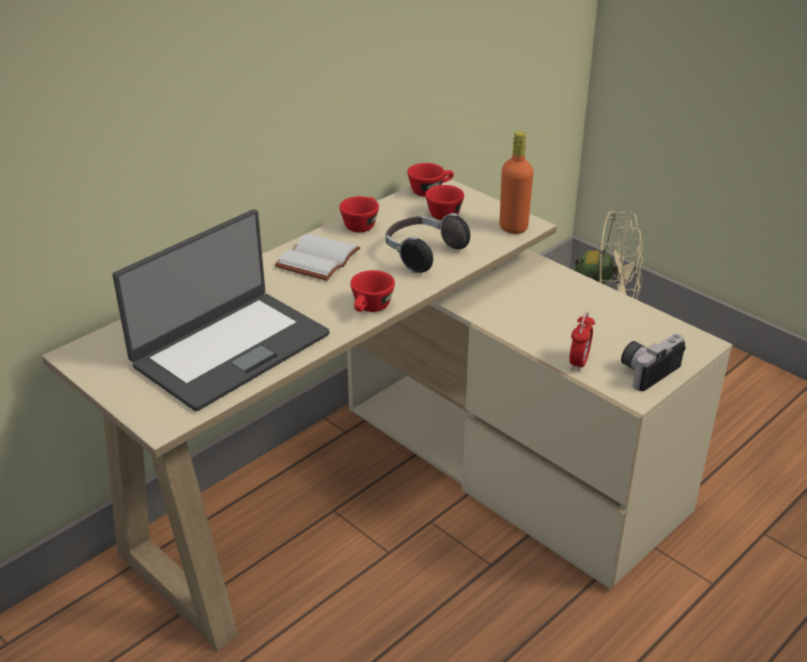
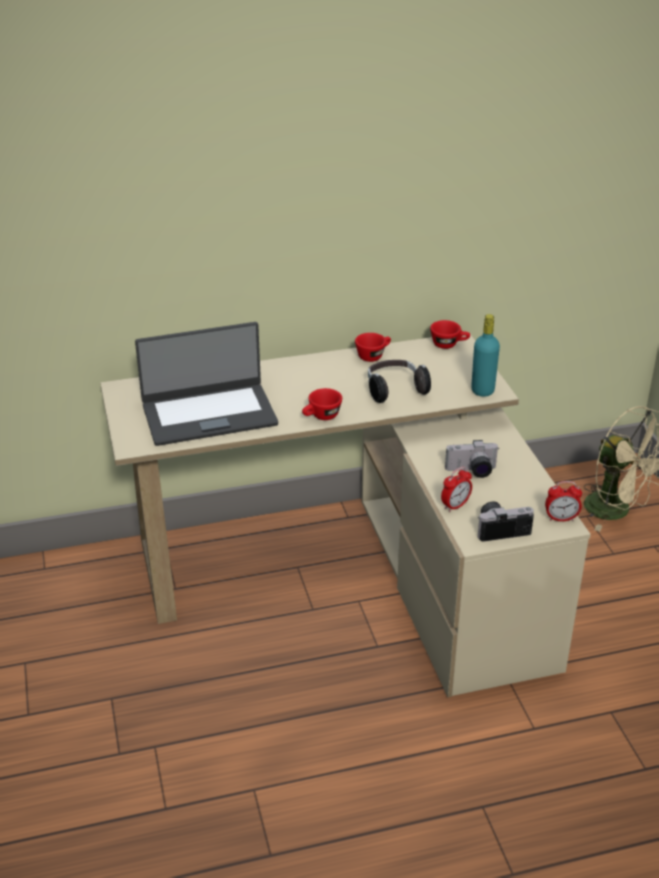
camera: 30 degrees right, 0 degrees up
white book [275,233,360,281] -> none
red cup [425,185,464,220] -> none
orange bottle [500,131,533,234] -> turquoise bottle [471,314,500,397]
none -> camera [445,440,498,478]
none -> alarm clock [545,481,582,521]

